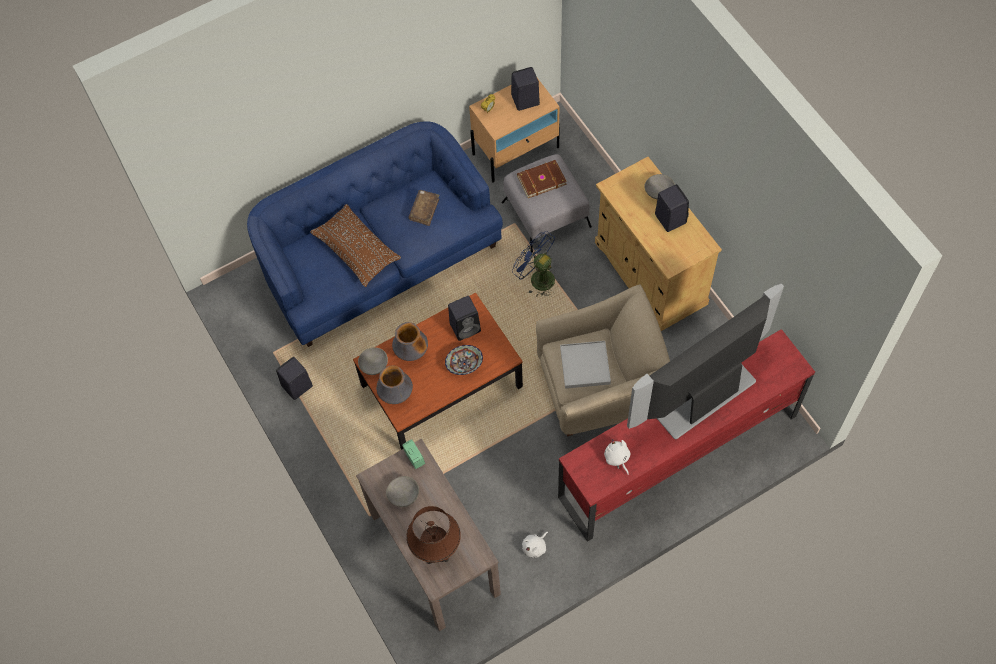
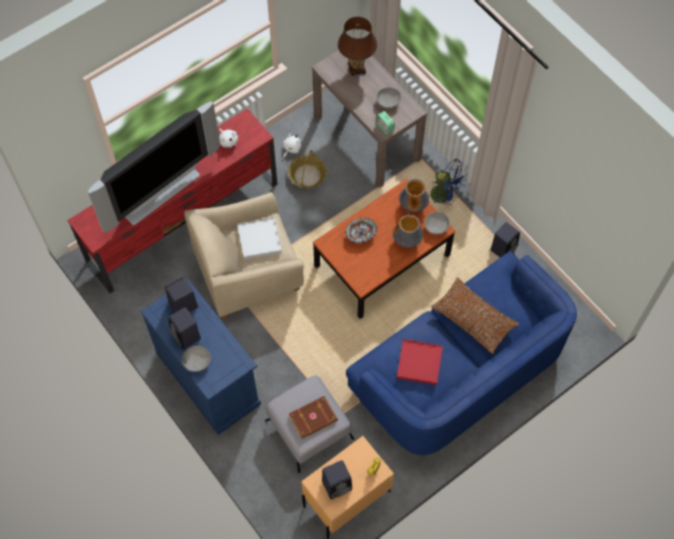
camera: 170 degrees right, 0 degrees up
brown book [408,190,439,226] -> red tray [397,339,443,385]
black speaker [448,296,481,341] -> black speaker moved to [165,277,198,312]
blue fan [512,231,555,297] -> blue fan moved to [430,159,468,205]
beige cabinet [595,157,722,331] -> blue cabinet [141,279,261,435]
none -> basket [288,150,327,189]

